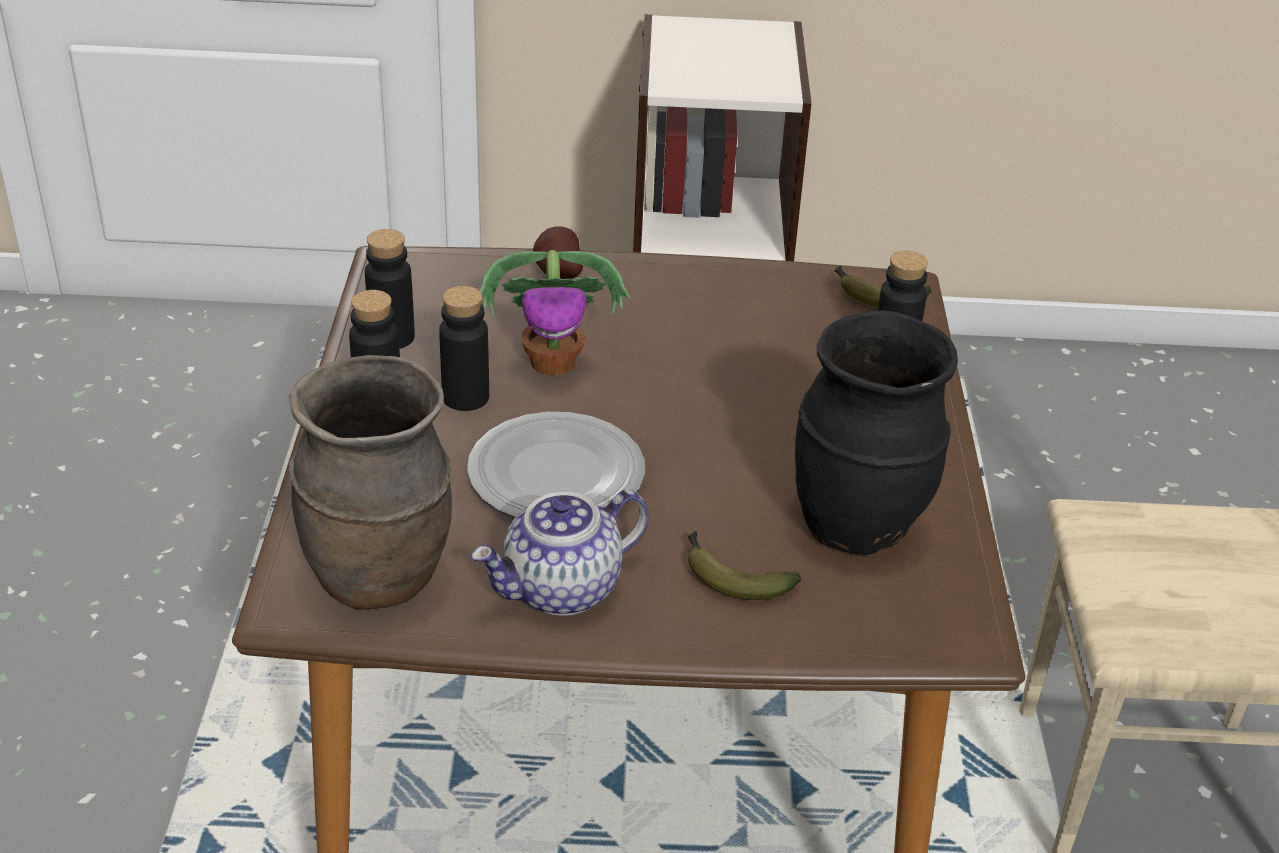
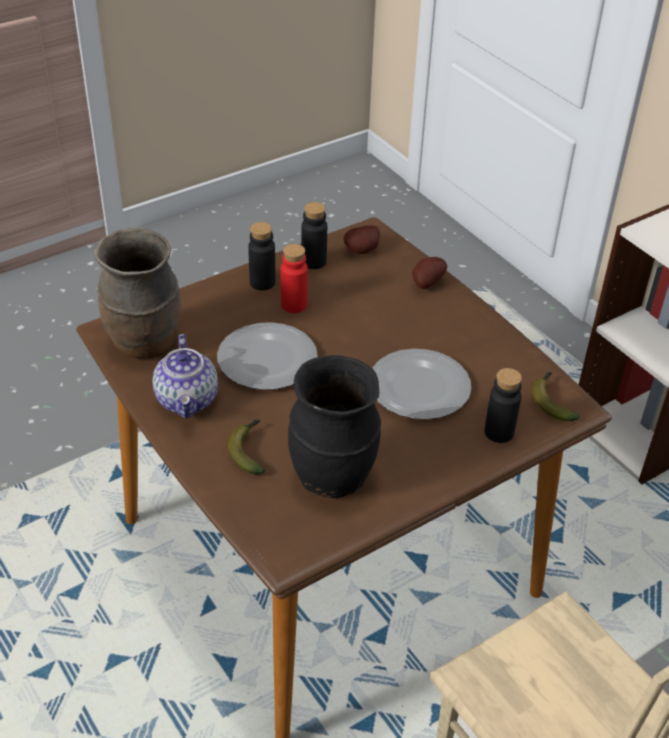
camera: 55 degrees right, 5 degrees up
black bottle [439,286,489,411] -> red bottle [281,244,308,313]
teapot [471,489,649,616] -> teapot turned 120 degrees counterclockwise [153,334,218,419]
potted plant [480,250,631,375] -> none
none -> potato [344,226,380,254]
none -> plate [372,349,471,420]

